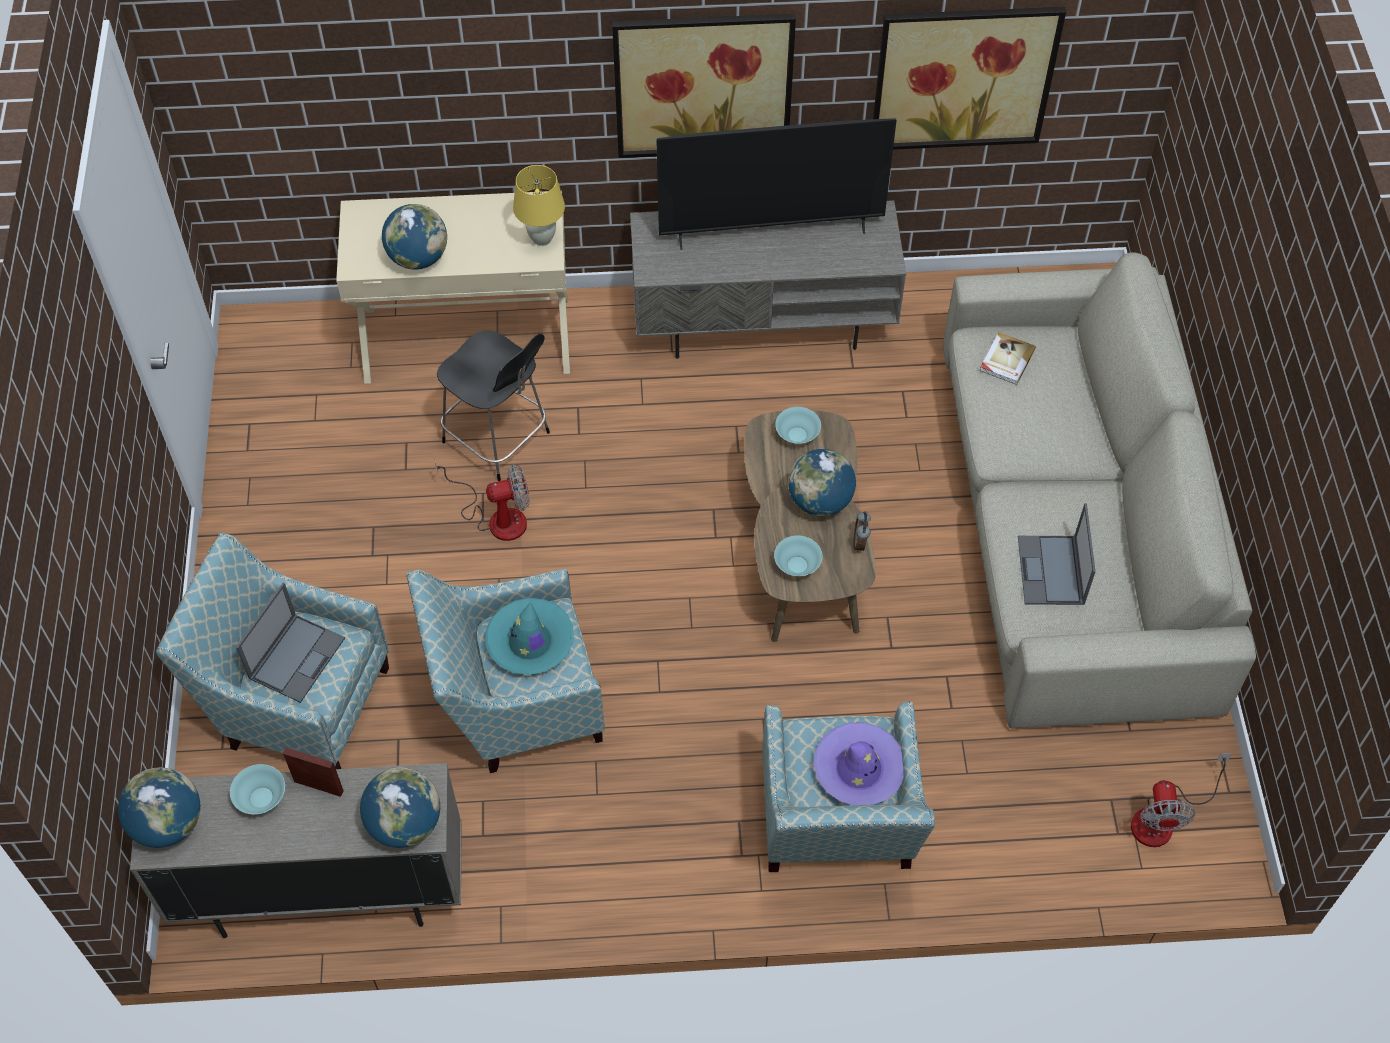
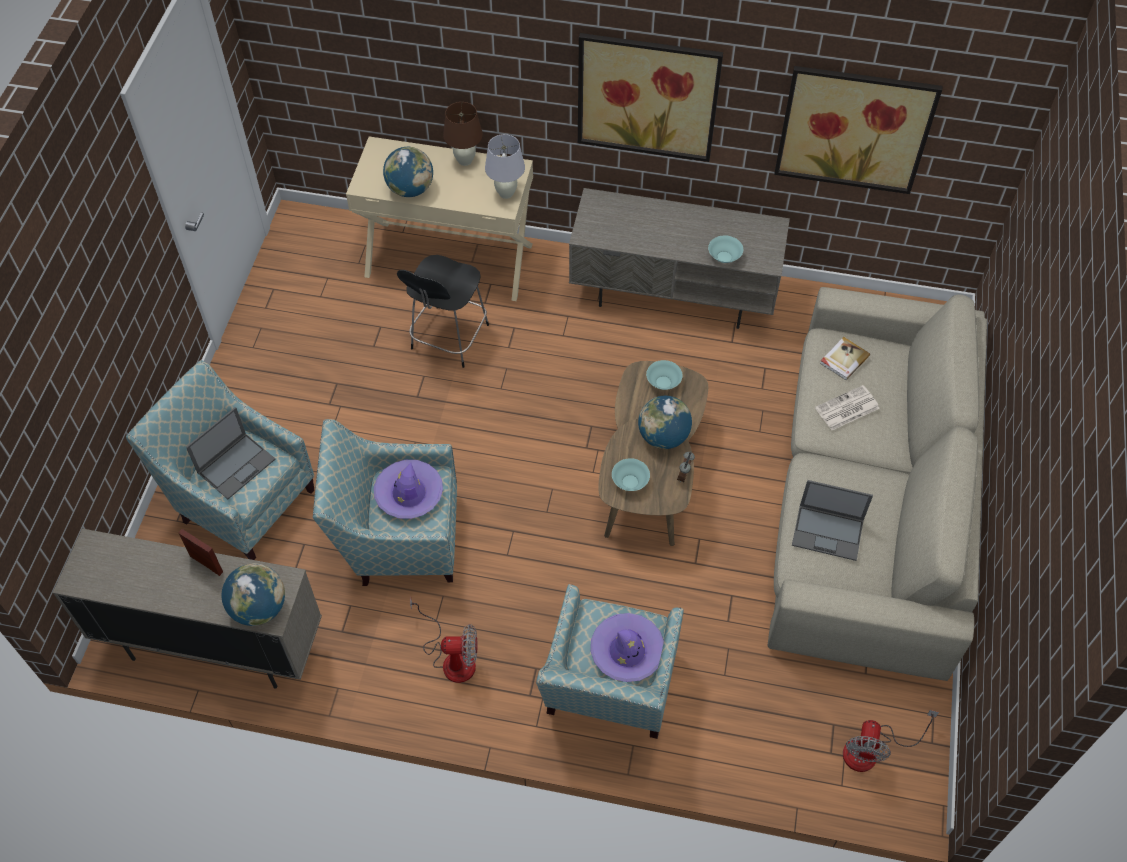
camera: 15 degrees right, 0 degrees up
globe [118,767,200,848] -> none
turquoise bowl [230,764,285,814] -> turquoise bowl moved to [708,235,743,263]
fan [435,461,530,541] -> fan moved to [410,597,477,683]
black chair [437,330,550,481] -> black chair turned 60 degrees clockwise [397,255,489,368]
turquoise hat [485,598,574,675] -> purple hat [374,460,443,519]
yellow table lamp [513,165,565,246] -> white table lamp [485,134,525,199]
television [656,118,897,250] -> none
laptop [1018,503,1096,605] -> laptop turned 90 degrees counterclockwise [792,480,873,561]
none -> brown table lamp [443,102,483,166]
none -> newspaper [815,385,880,430]

